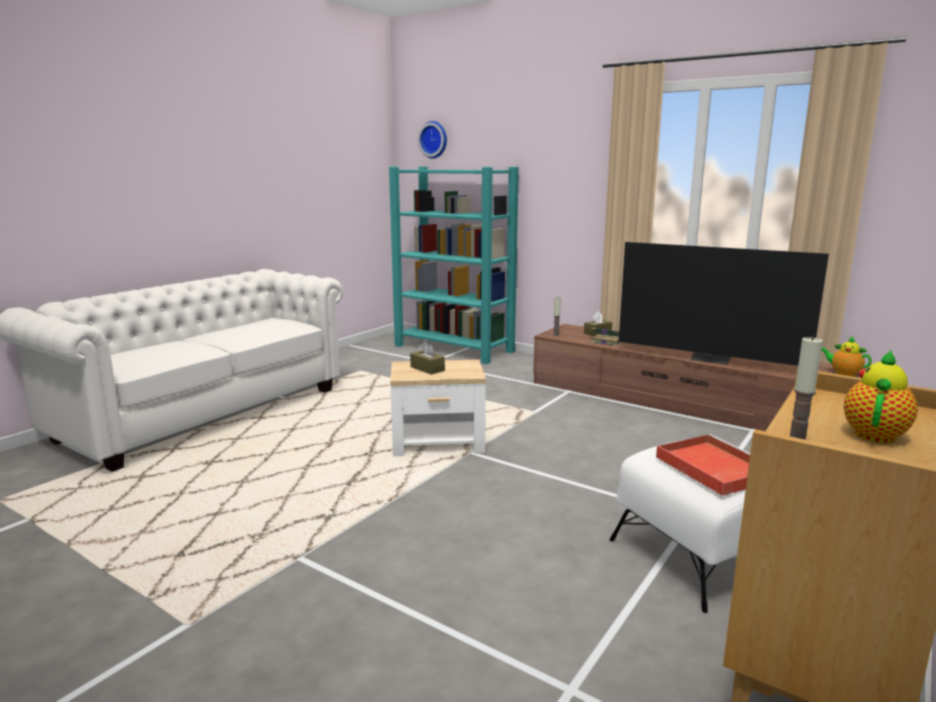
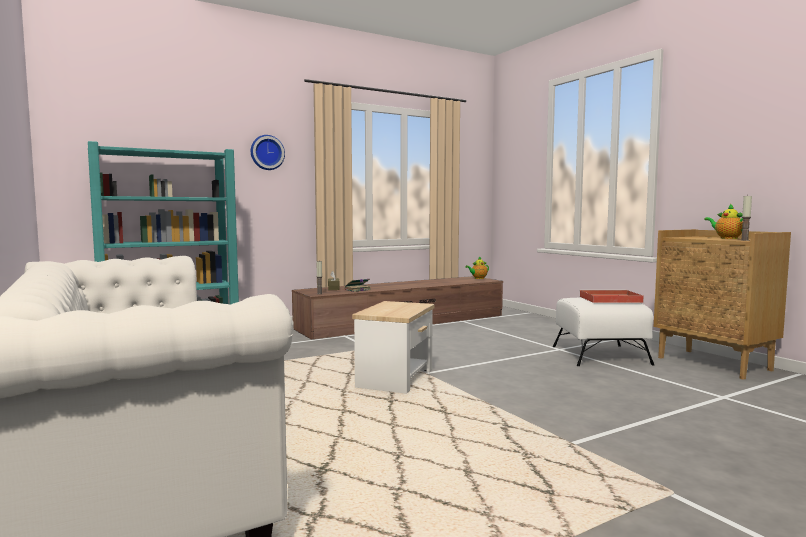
camera: 65 degrees left, 10 degrees down
brown tissue box [410,341,445,375] -> none
wall clock [418,121,447,159] -> wall clock moved to [251,135,285,170]
television [619,242,829,366] -> none

